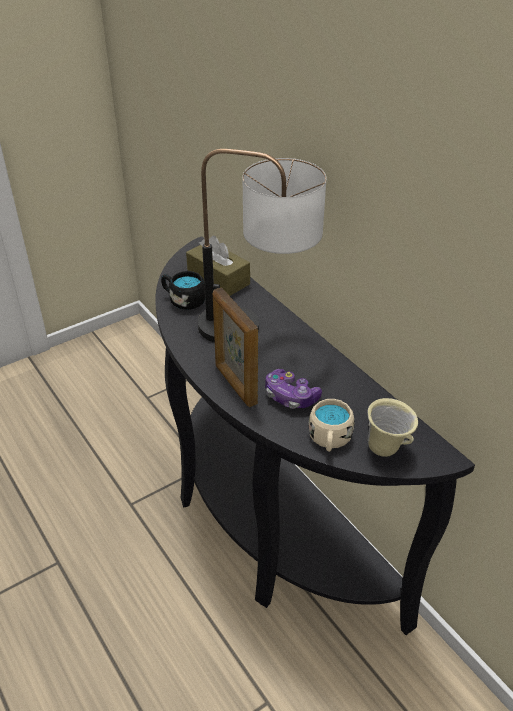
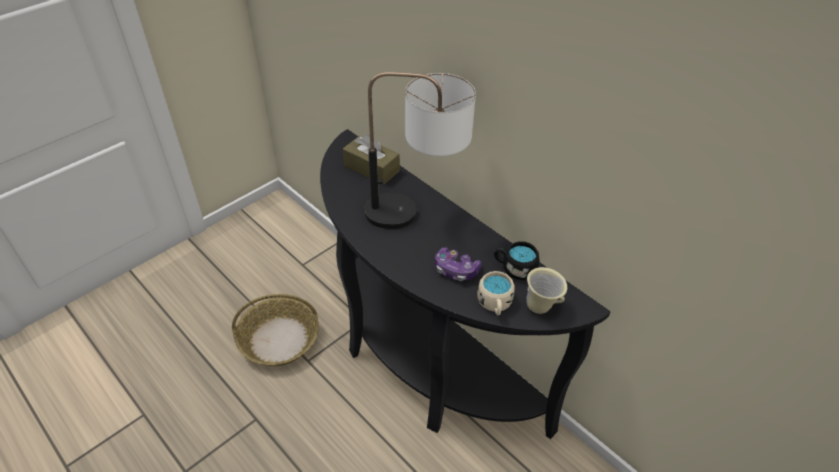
camera: 10 degrees left, 5 degrees up
black mug [161,271,205,310] -> black mug moved to [494,241,539,280]
picture frame [213,287,258,407] -> none
none -> basket [232,294,319,366]

